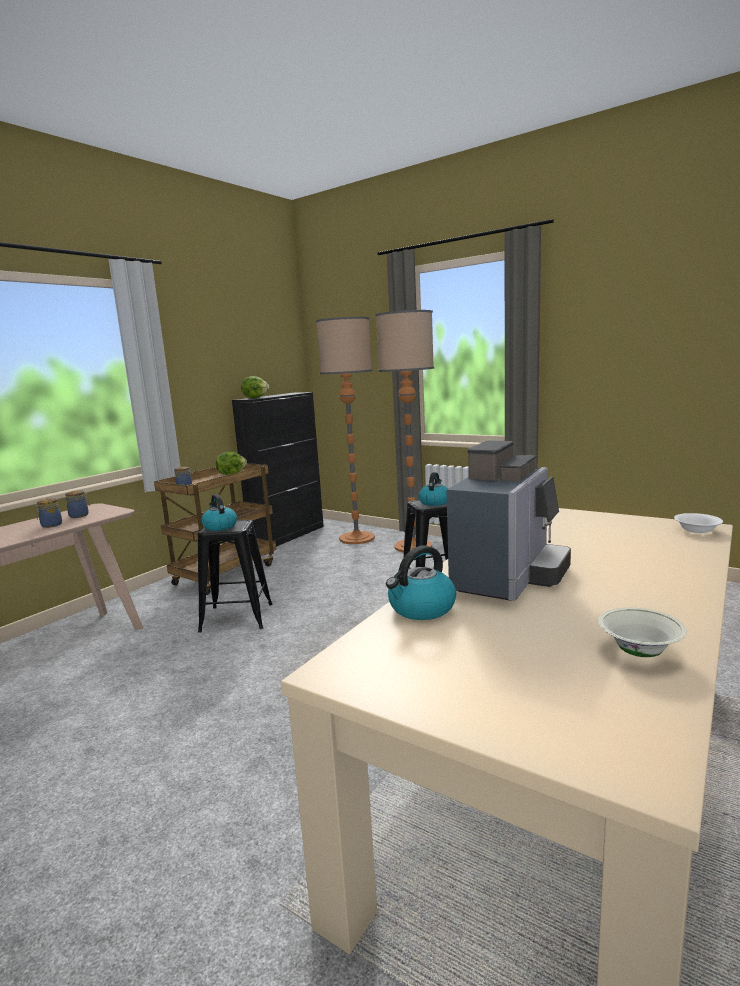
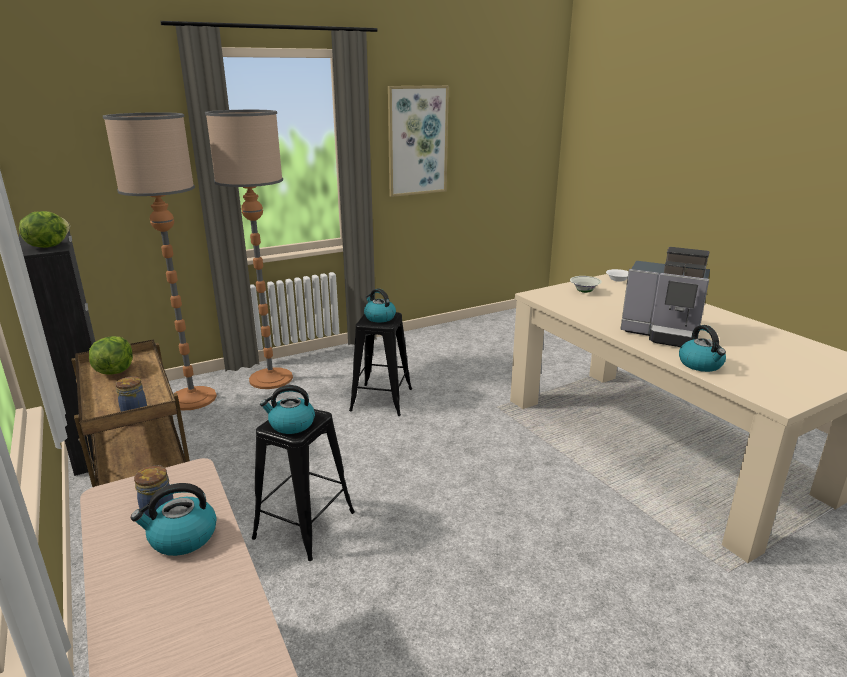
camera: 65 degrees left, 10 degrees up
jar [35,498,62,528] -> kettle [131,483,217,556]
coffee machine [446,440,571,601] -> coffee machine turned 150 degrees clockwise [621,247,710,347]
white bowl [598,608,687,657] -> white bowl moved to [570,276,602,293]
none -> picture [388,85,449,197]

